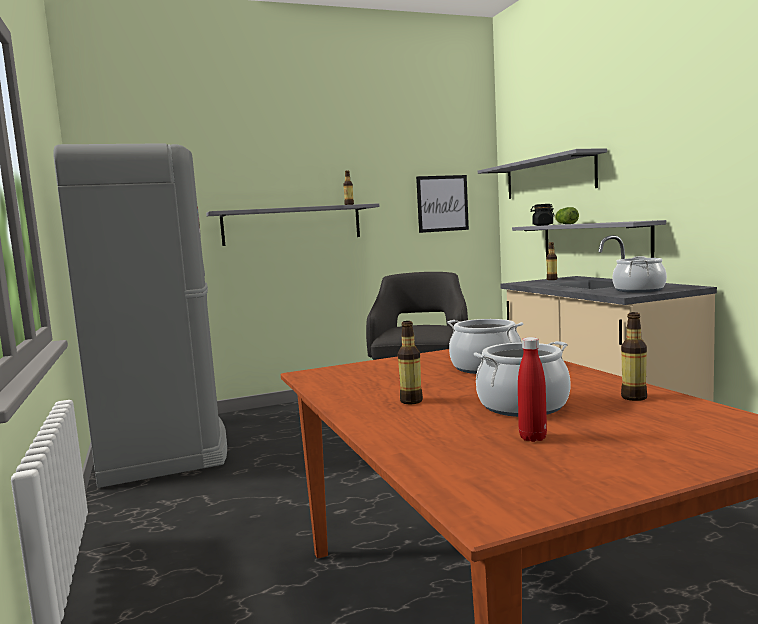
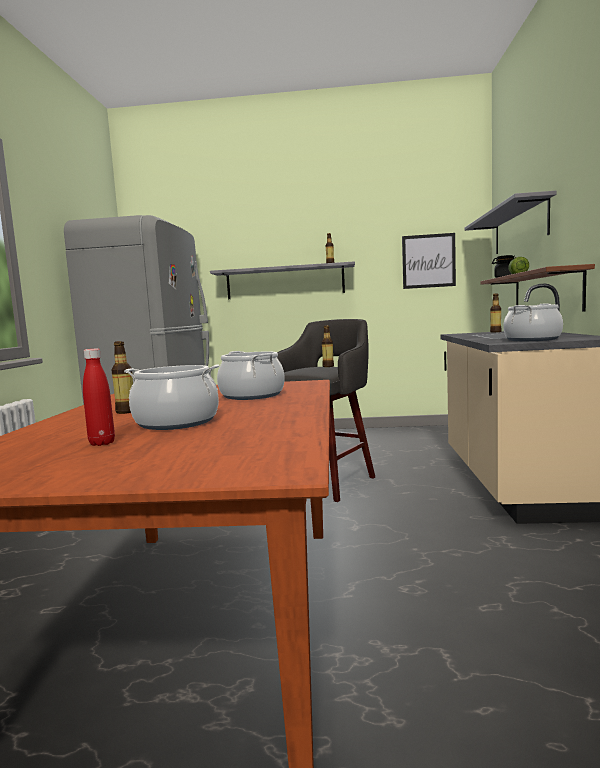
camera: 25 degrees right, 0 degrees up
grey shelf [512,220,666,258] -> brown shelf [481,264,595,311]
bottle [621,312,647,401] -> bottle moved to [322,326,334,367]

